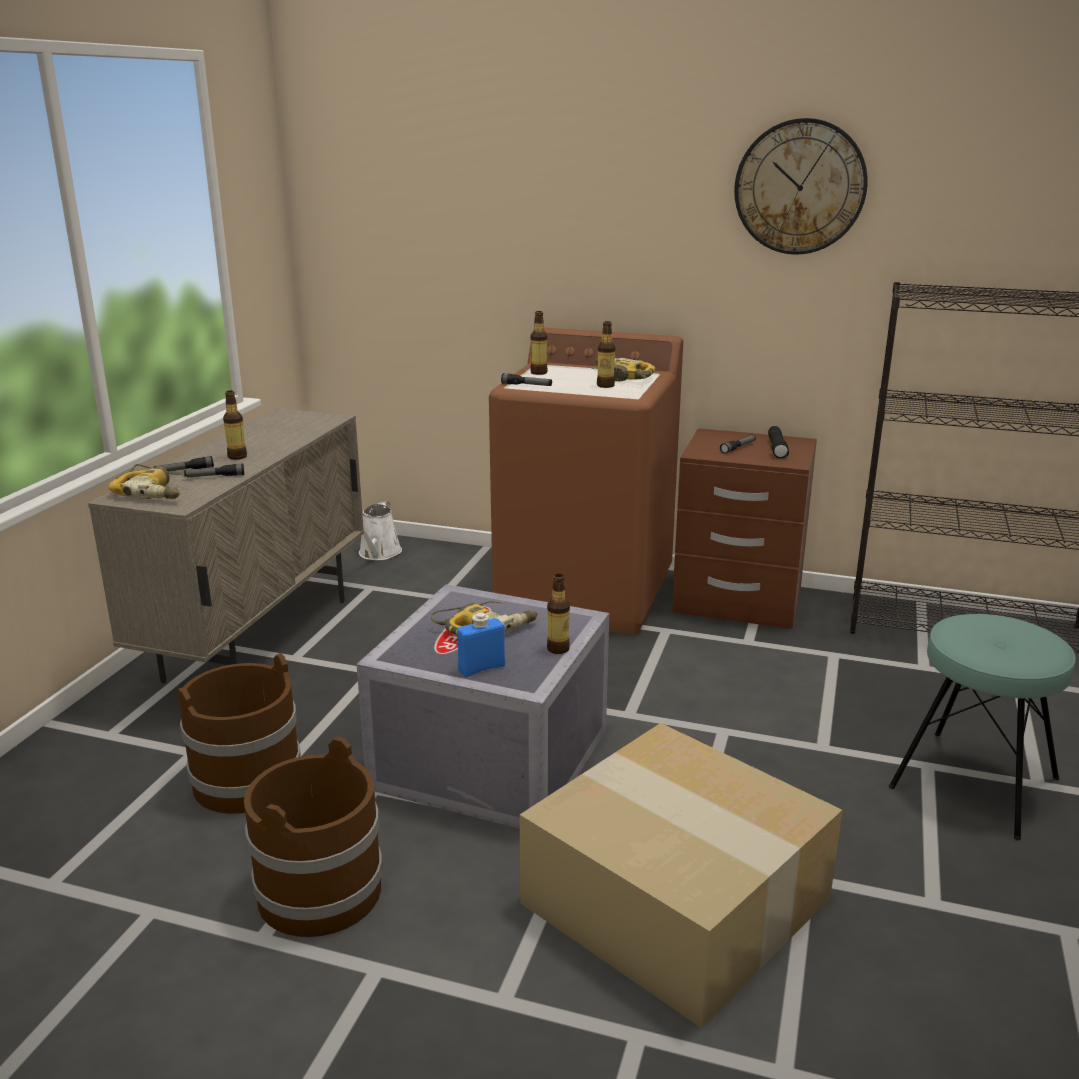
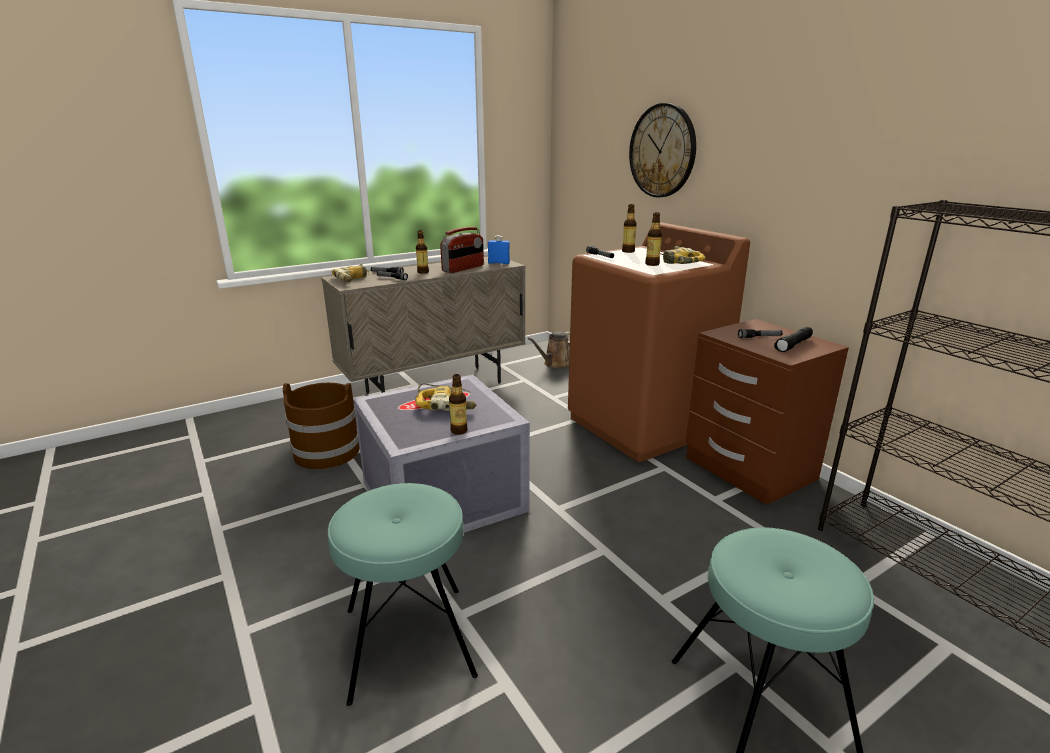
camera: 40 degrees right, 0 degrees up
brown bucket [244,736,382,937] -> none
white watering can [359,501,402,560] -> brown watering can [528,332,570,368]
blue bottle [457,612,505,677] -> blue bottle moved to [488,235,510,264]
cardboard box [520,723,842,1028] -> turquoise stool [328,483,478,706]
wall clock [734,118,868,254] -> wall clock moved to [629,103,696,197]
none -> radio [440,227,484,273]

